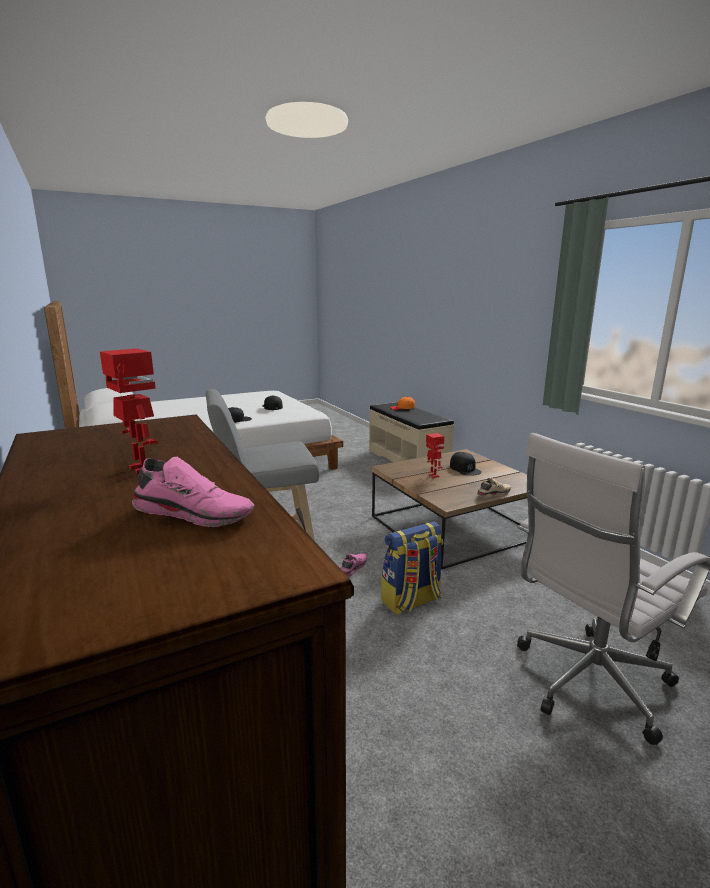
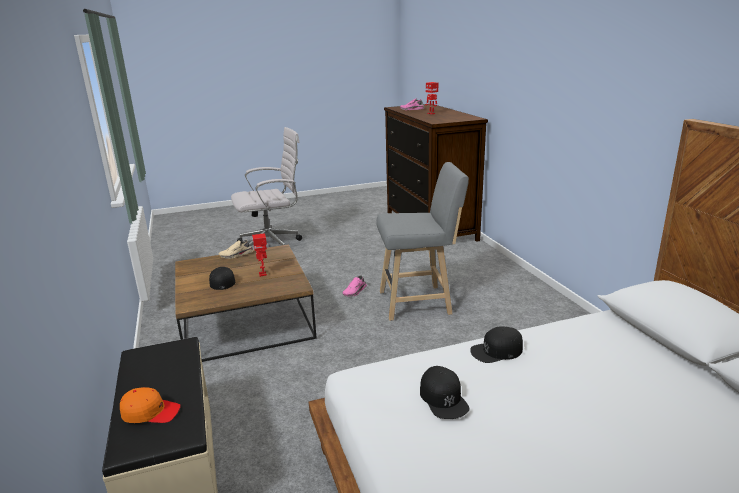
camera: 170 degrees left, 5 degrees up
backpack [381,521,443,615] -> none

